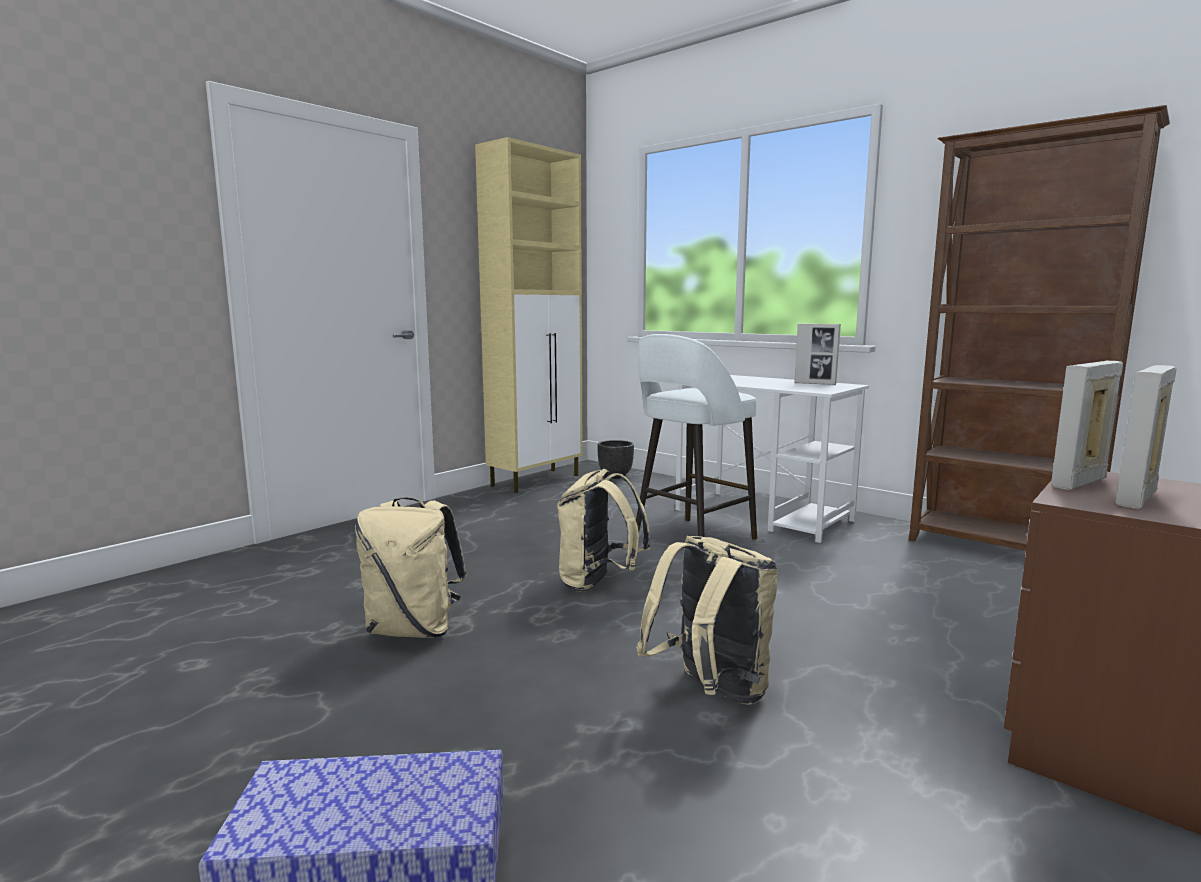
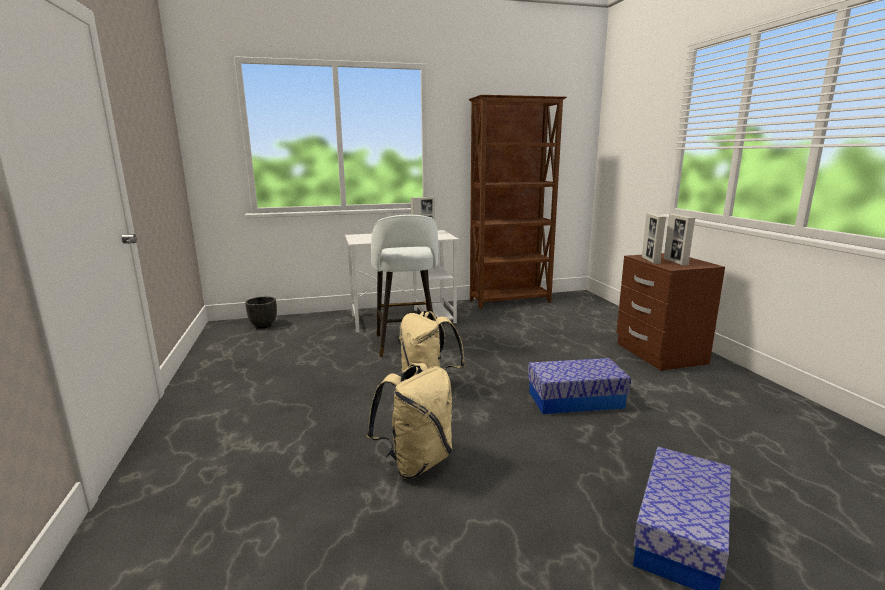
camera: 55 degrees left, 5 degrees up
beige cabinet [475,137,583,493] -> none
beige backpack [636,536,778,705] -> storage box [528,358,631,414]

